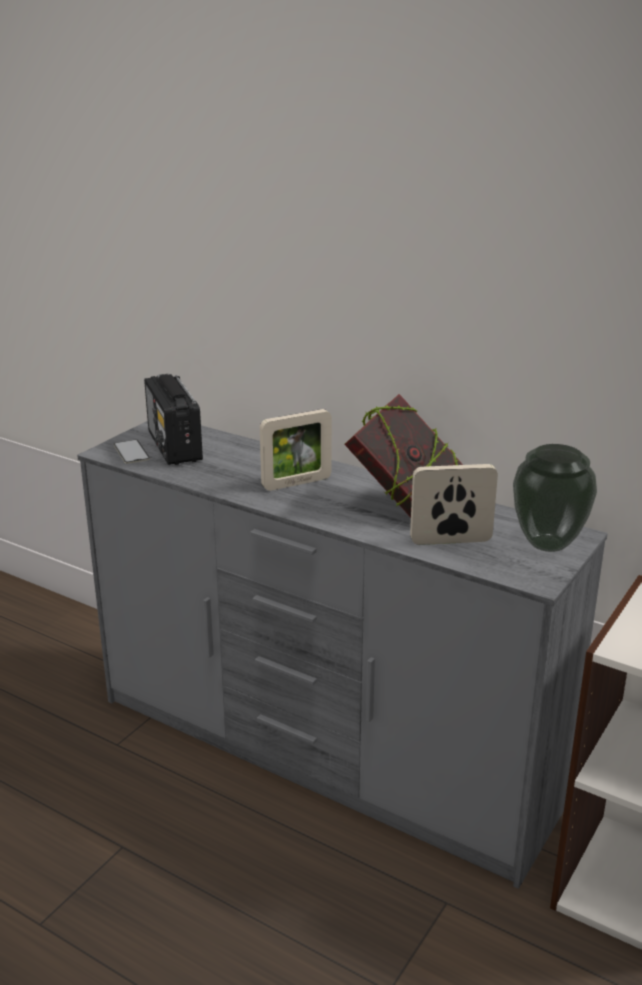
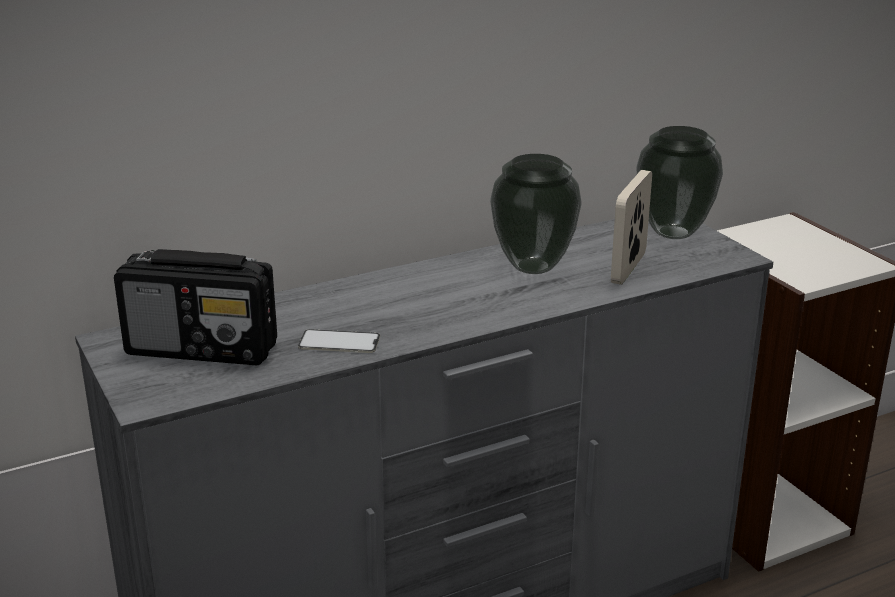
camera: 60 degrees left, 0 degrees up
phone [113,440,150,464] -> phone moved to [298,329,380,353]
picture frame [260,409,332,491] -> none
book [344,394,463,518] -> vase [490,154,582,274]

